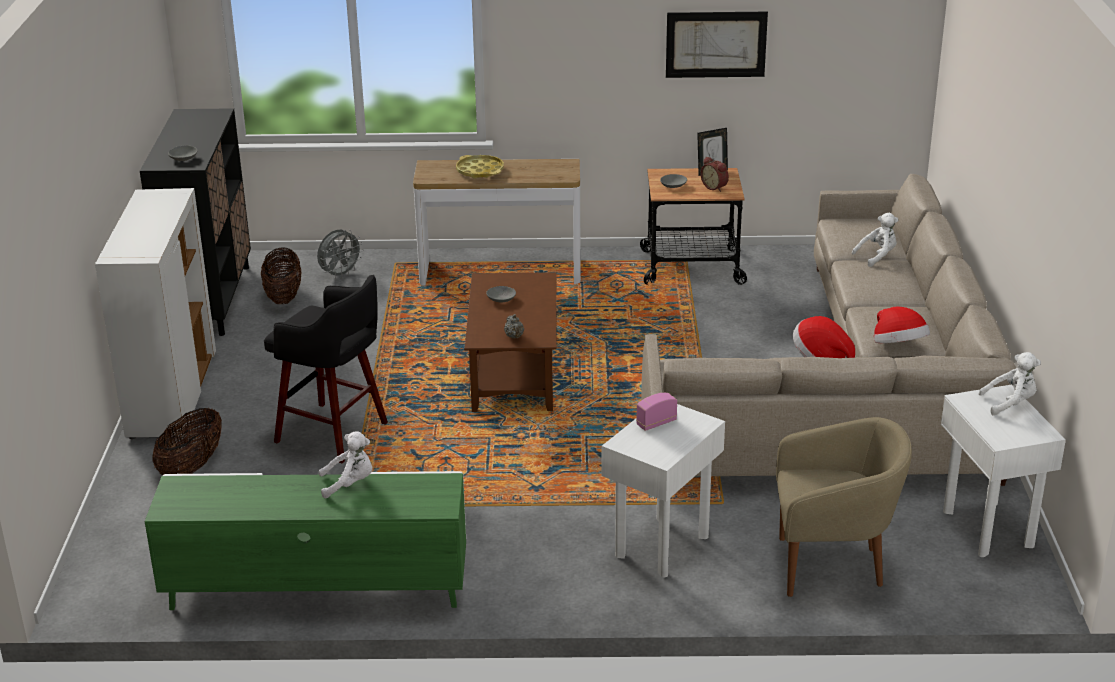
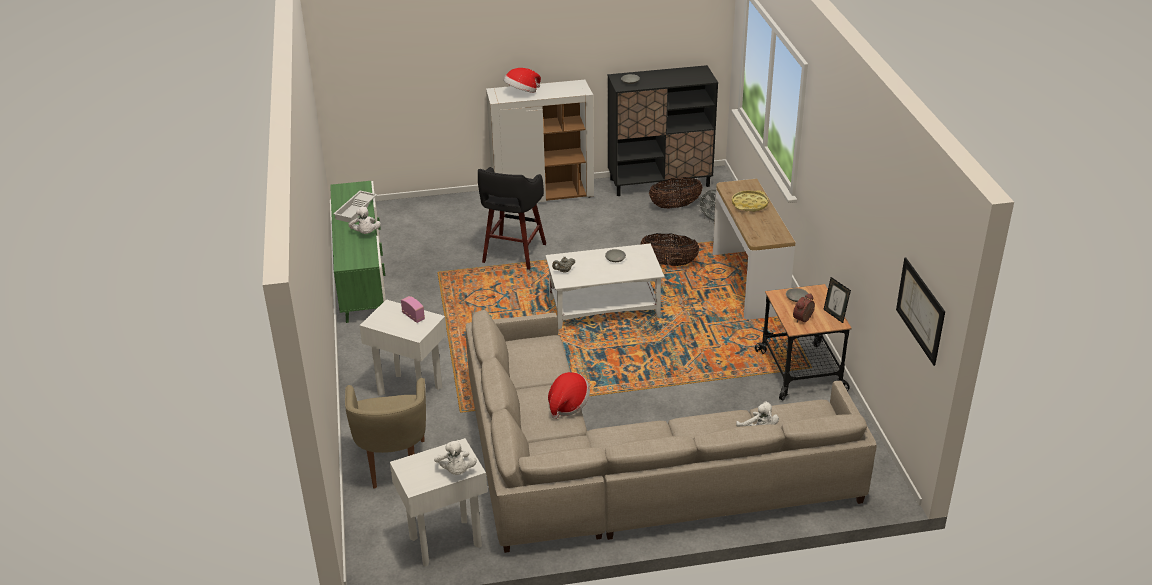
camera: 80 degrees right, 5 degrees up
basket [152,408,222,475] -> basket moved to [640,233,700,266]
brown coffee table [464,273,557,412] -> white coffee table [545,244,665,330]
picture [666,12,768,78] -> picture moved to [896,257,945,366]
hat [874,307,930,343] -> hat moved to [504,68,541,93]
none -> white tray [334,190,377,223]

